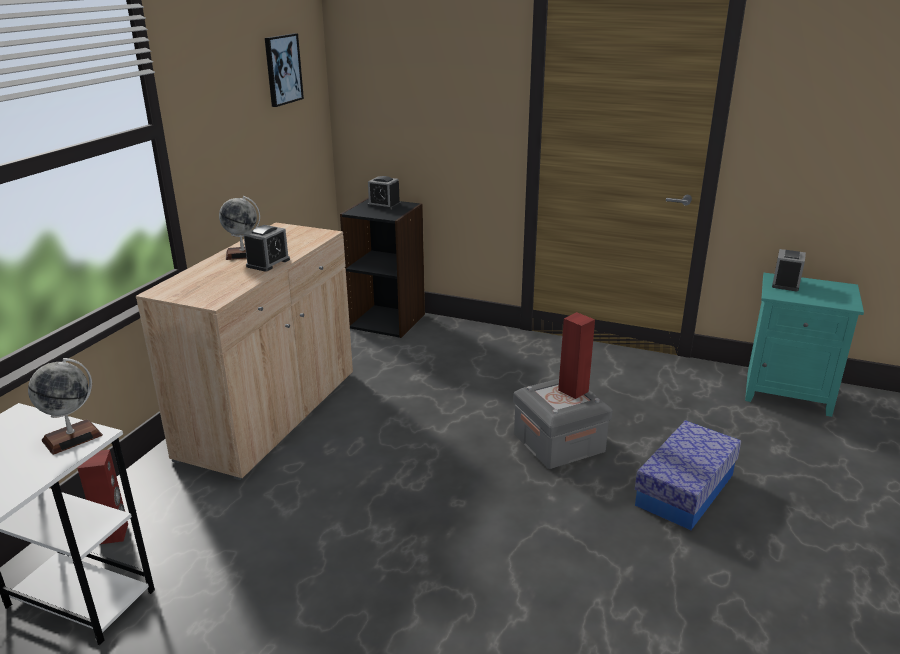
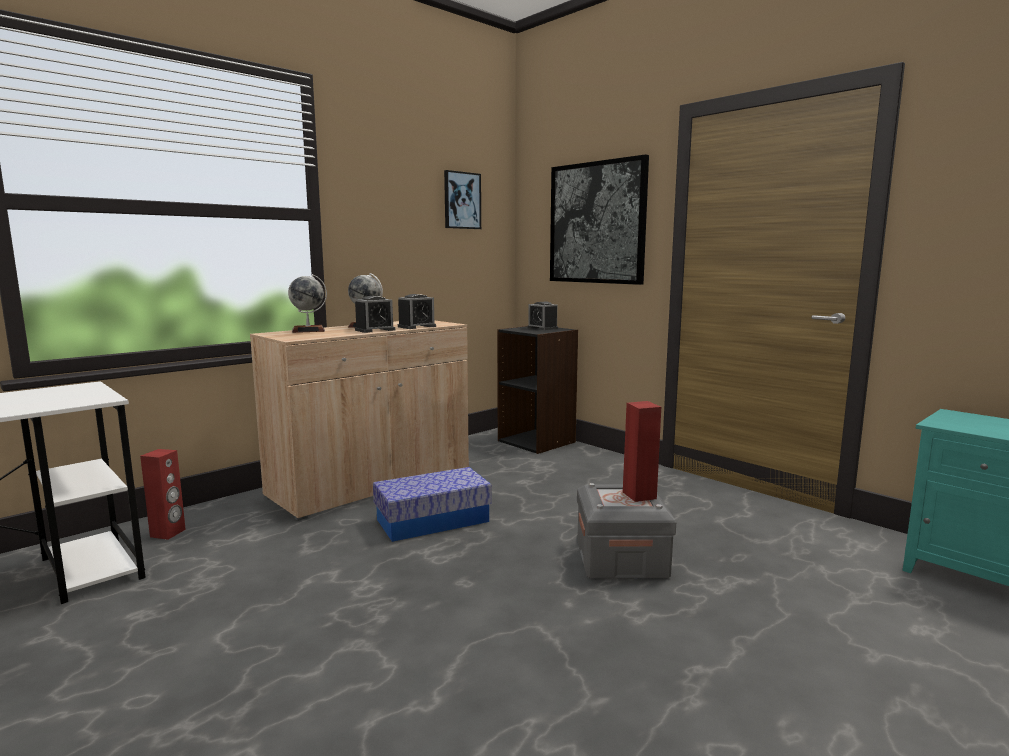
camera: 25 degrees right, 15 degrees down
globe [28,358,103,455] -> globe moved to [288,274,327,333]
storage box [635,420,741,530] -> storage box moved to [373,467,492,542]
alarm clock [772,249,806,291] -> alarm clock moved to [398,294,436,329]
none -> picture [550,154,649,285]

